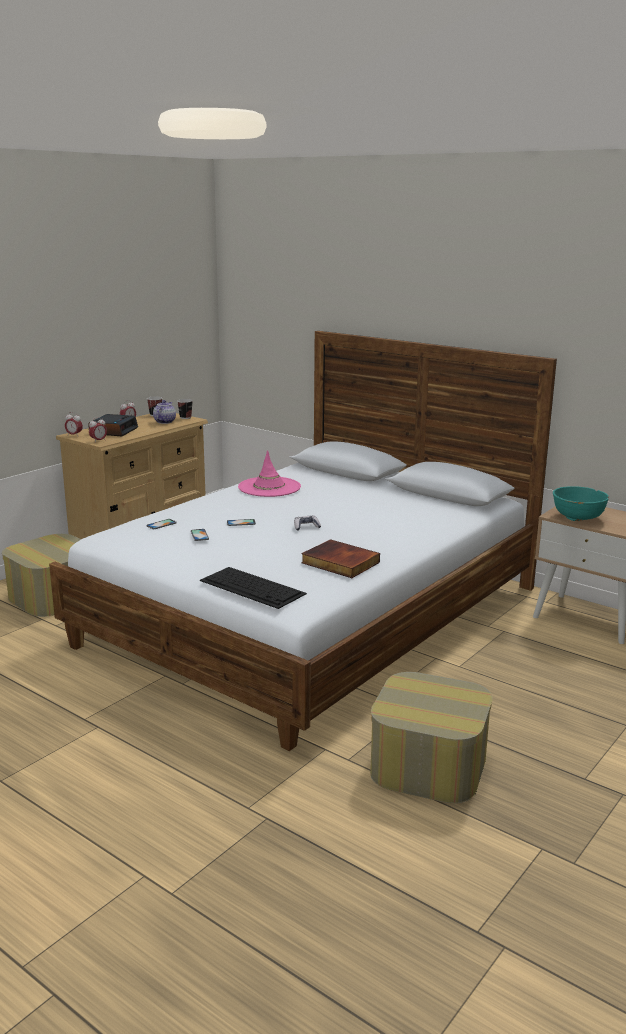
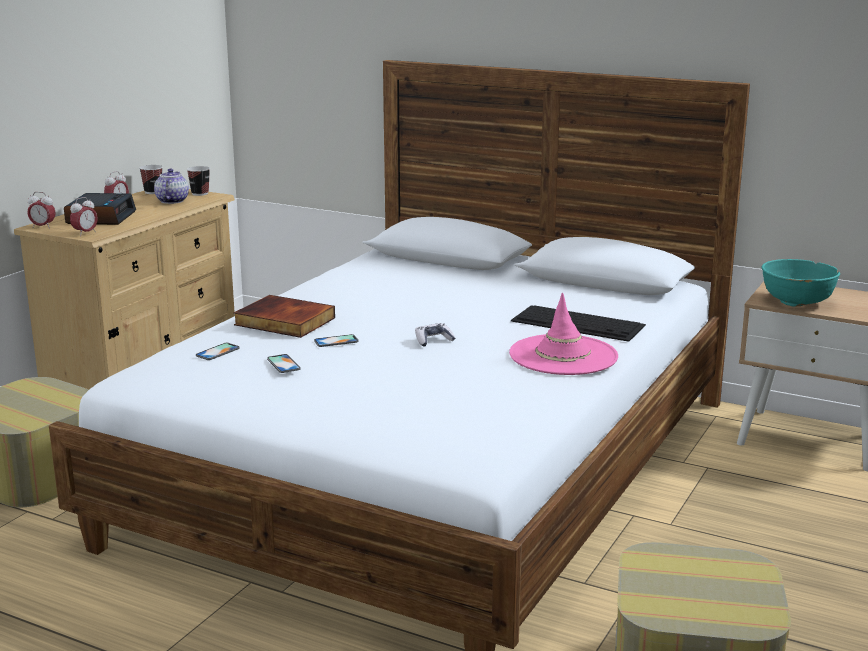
camera: 10 degrees left, 0 degrees up
keyboard [200,567,307,609] -> keyboard moved to [511,305,646,342]
pink hat [238,450,301,497] -> pink hat moved to [509,293,618,375]
book [301,539,380,578] -> book moved to [233,295,335,338]

